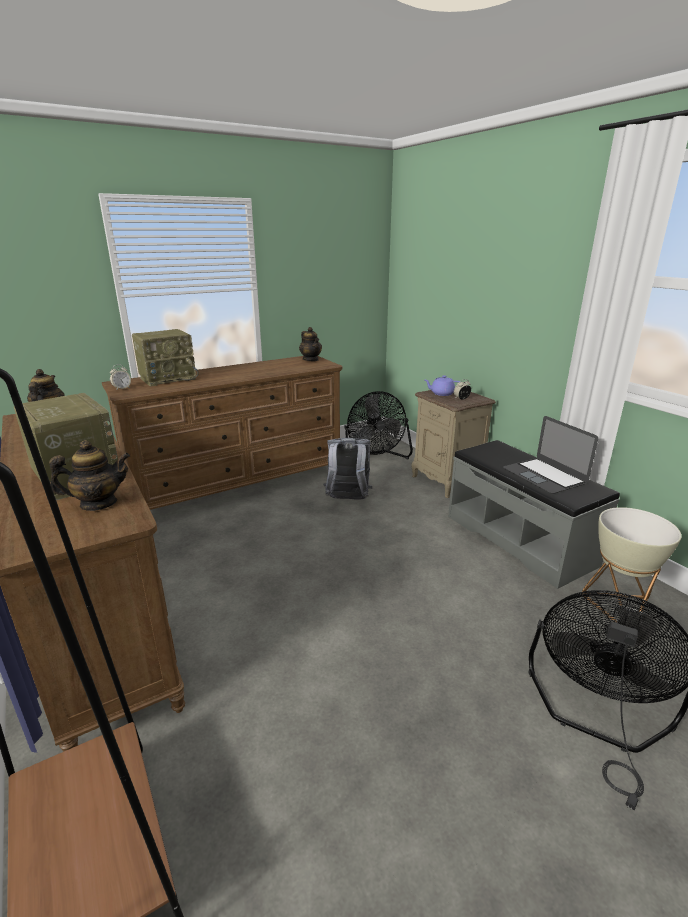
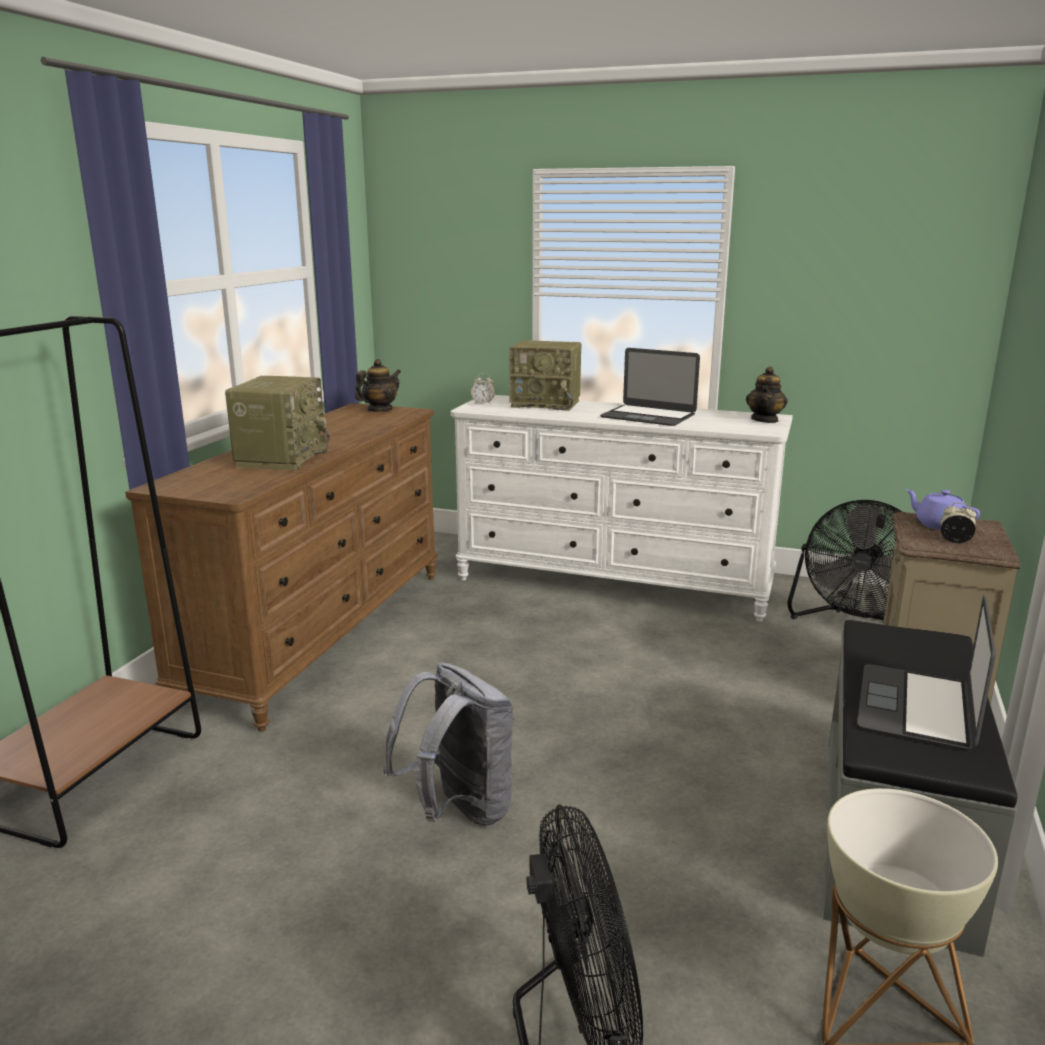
camera: 50 degrees right, 5 degrees down
teapot [49,440,130,511] -> none
brown dresser [102,356,342,510] -> white dresser [451,395,793,622]
grey backpack [323,438,372,500] -> grey backpack moved to [384,663,514,826]
none -> laptop [600,348,700,426]

